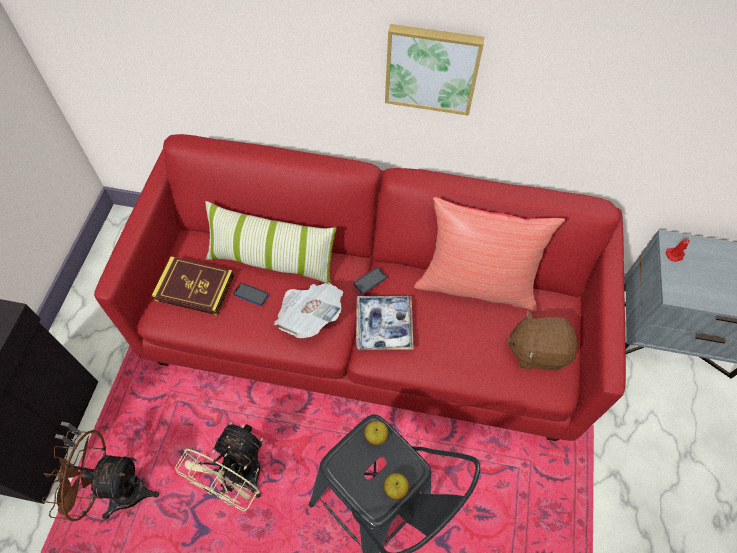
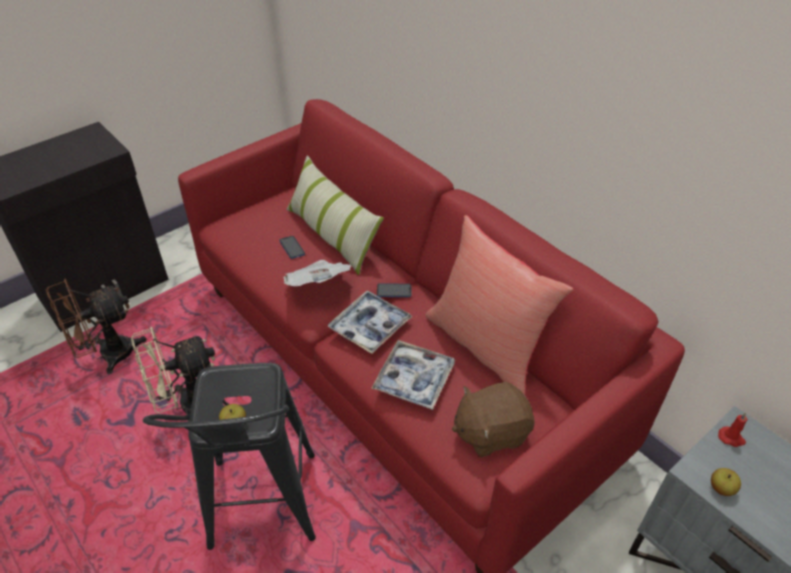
camera: 40 degrees right, 15 degrees down
brown fan [42,430,159,521] -> brown fan turned 75 degrees counterclockwise [46,279,147,374]
book [152,257,234,316] -> none
apple [364,421,388,445] -> apple moved to [711,468,741,496]
picture [385,24,485,116] -> none
brown plush toy [506,310,577,371] -> brown plush toy turned 60 degrees counterclockwise [452,382,535,457]
none -> tray [371,340,455,410]

